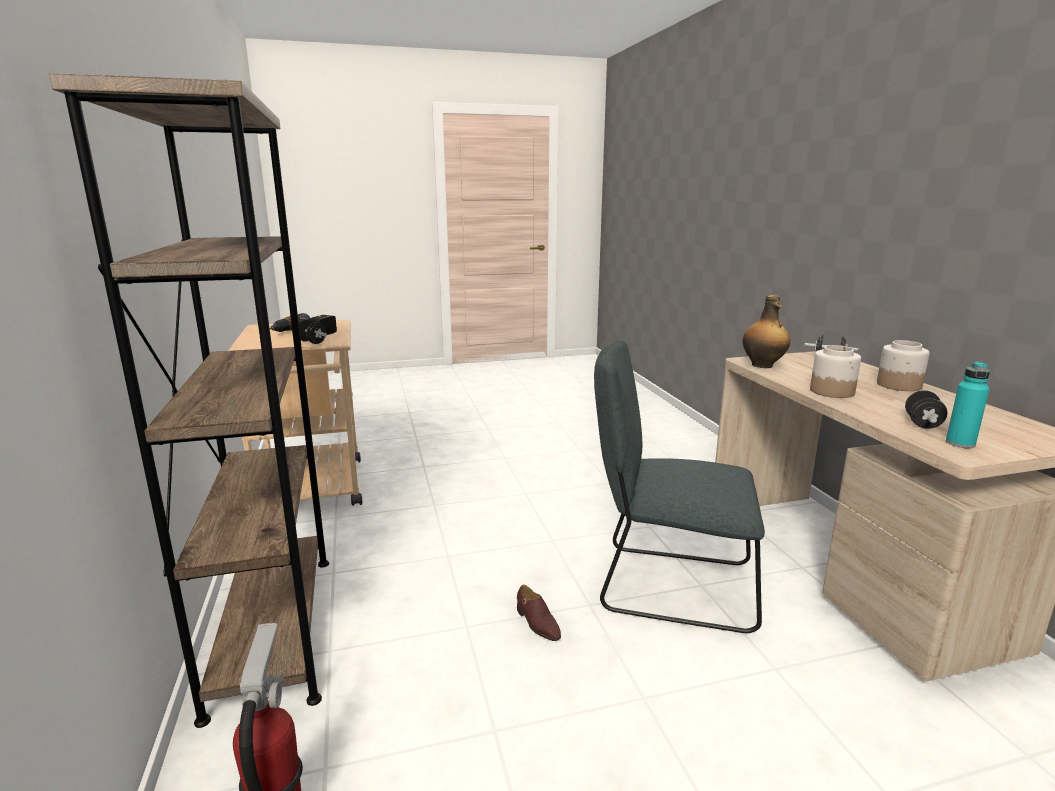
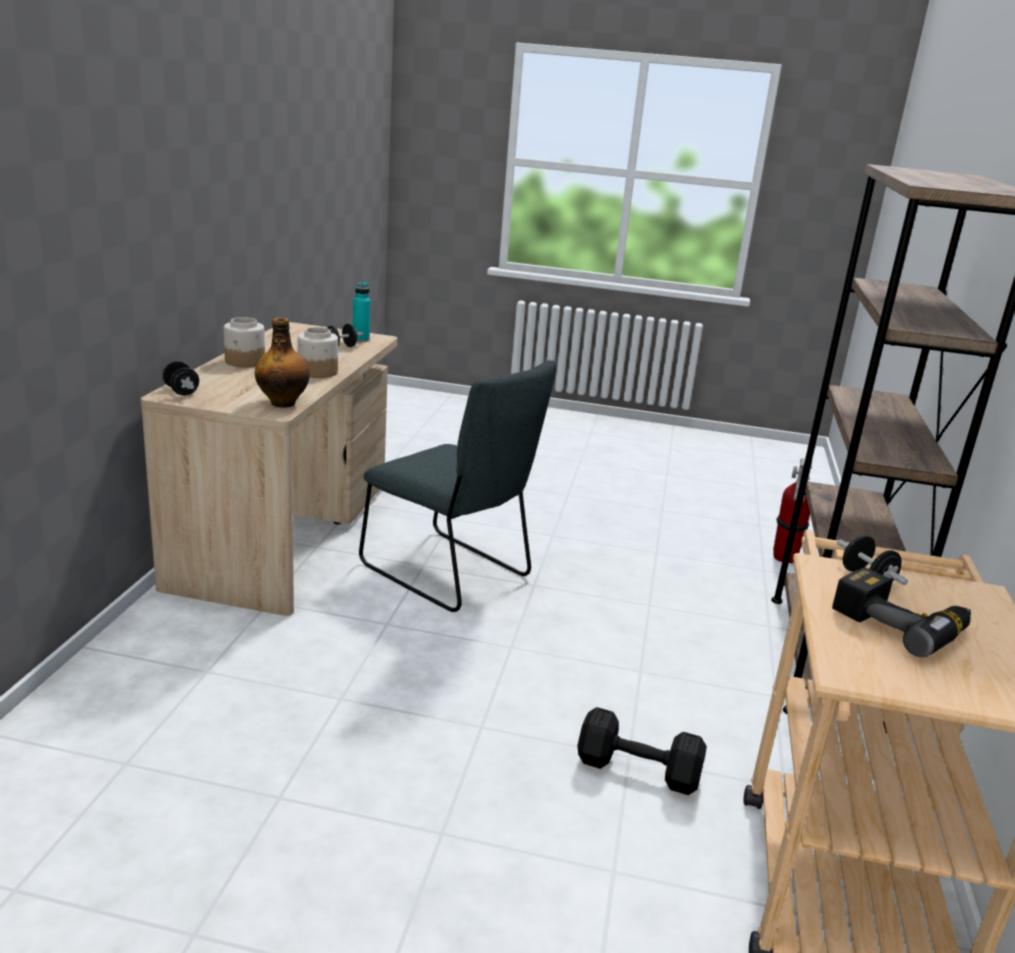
camera: 155 degrees left, 5 degrees up
brown shoe [517,585,561,641] -> none
none -> black dumbbell [577,707,707,795]

